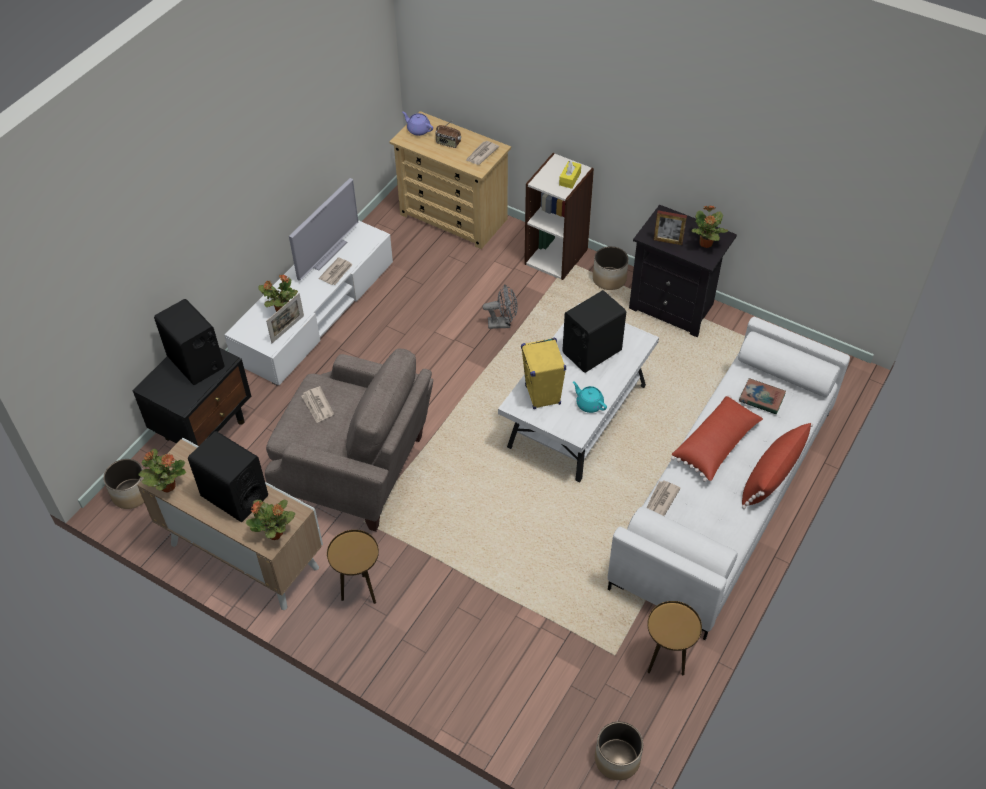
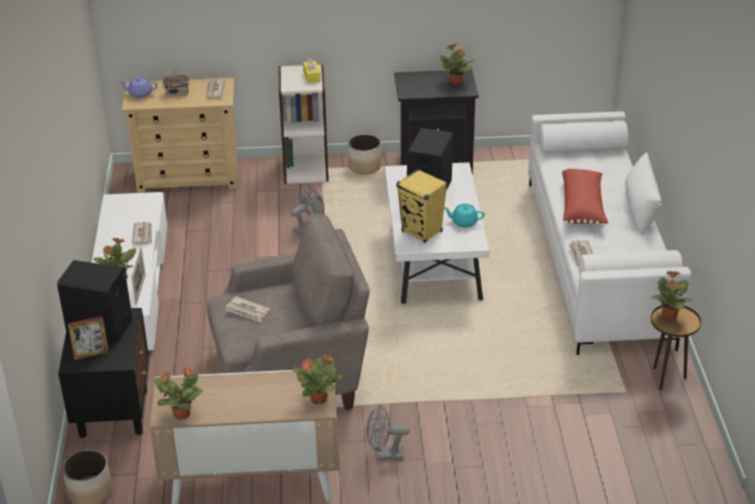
camera: 35 degrees left, 15 degrees down
black speaker [188,431,268,522] -> none
television [289,178,359,281] -> none
brown side table [327,530,379,604] -> grey fan [366,405,409,460]
planter [595,722,643,780] -> none
picture frame [654,210,687,245] -> picture frame moved to [67,316,109,360]
book [739,378,786,414] -> none
red pillow [742,423,813,509] -> white pillow [625,152,662,234]
none -> potted plant [652,271,694,319]

